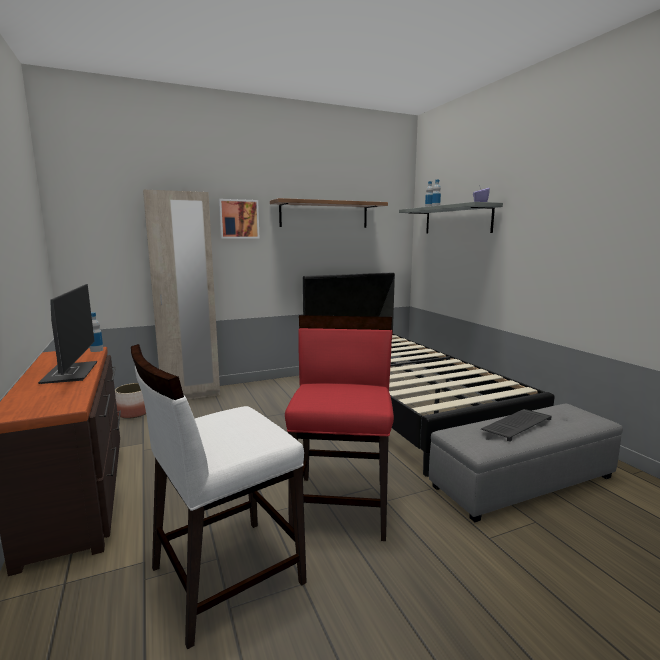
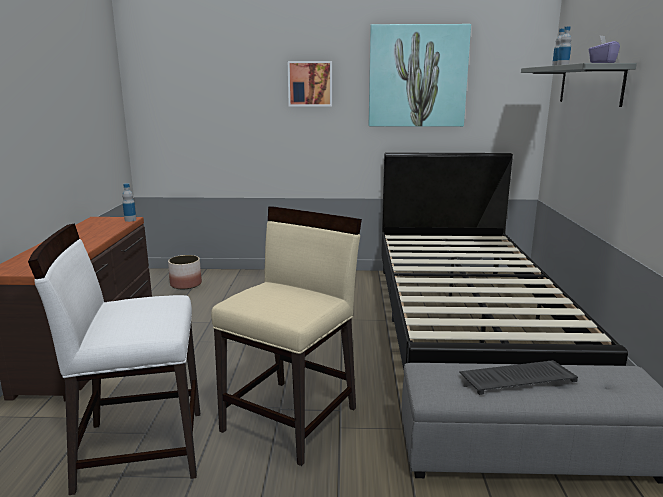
camera: 25 degrees right, 5 degrees up
monitor [38,284,97,384] -> none
beige wardrobe [143,190,220,400] -> none
shelf [270,198,388,228] -> picture [369,24,471,127]
red chair [285,315,394,541] -> beige chair [211,206,362,466]

